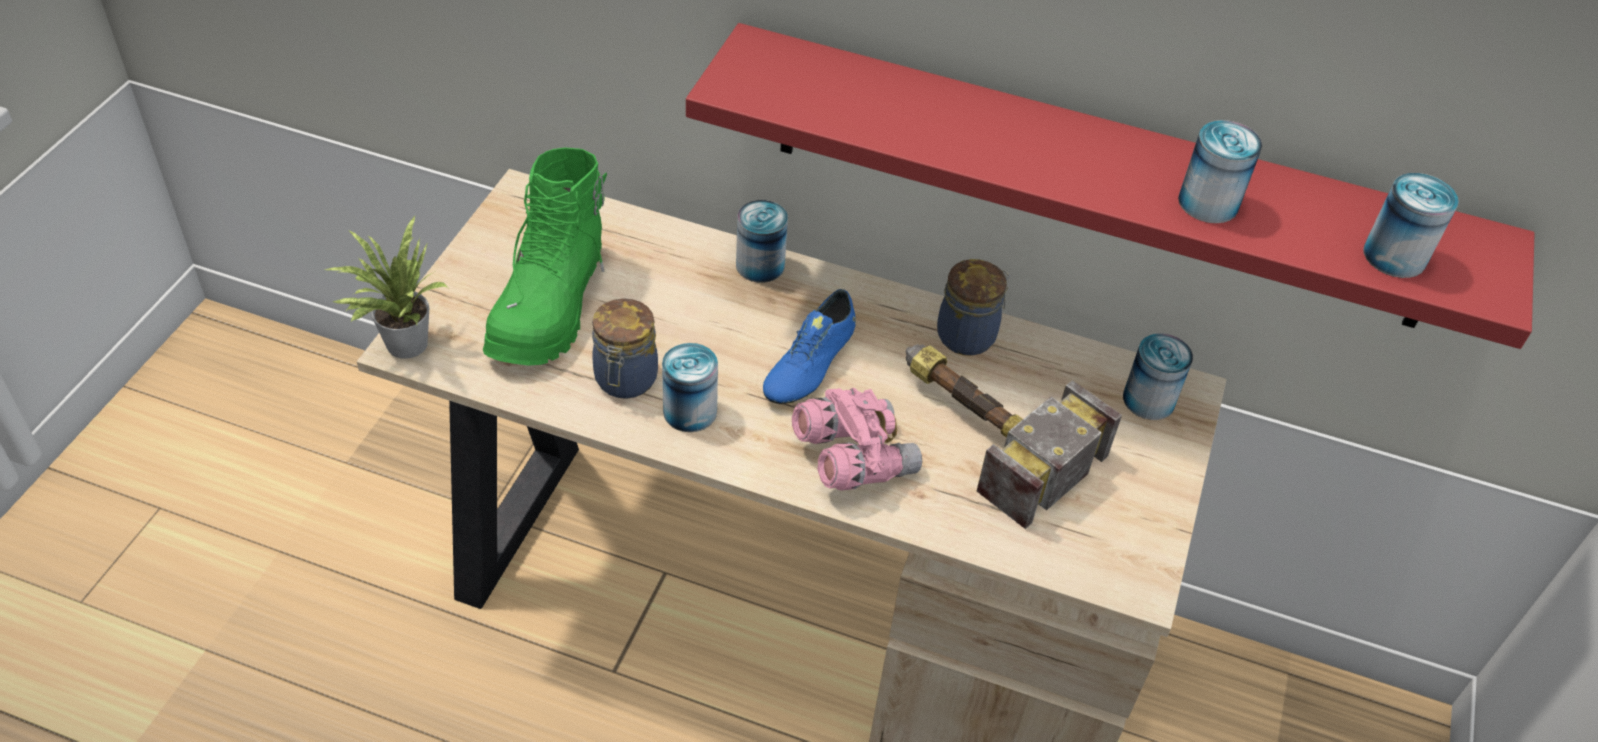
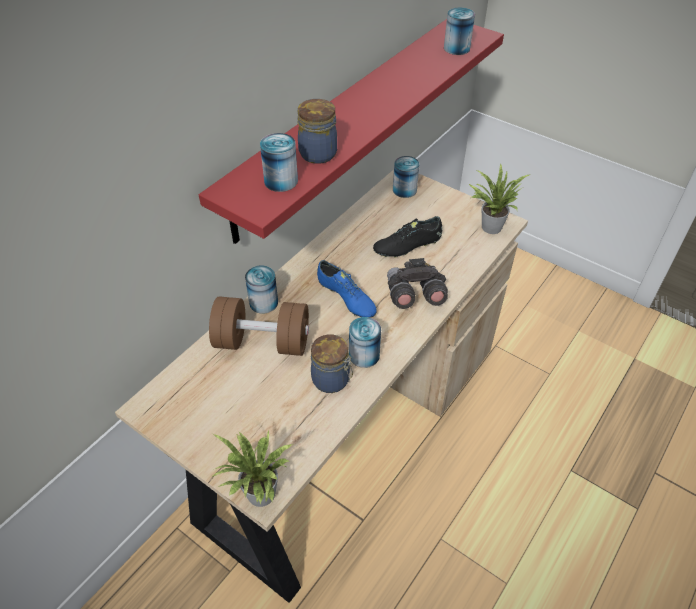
camera: 70 degrees left, 0 degrees up
green boot [483,147,607,366] -> none
pink binoculars [792,388,922,491] -> grey binoculars [387,258,448,309]
hammer [906,344,1122,529] -> black shoe [373,216,442,258]
jar [937,259,1010,356] -> jar moved to [298,99,337,164]
can [1178,120,1262,223] -> can moved to [260,133,298,192]
none -> brown dumbbell [209,296,309,356]
none -> potted plant [469,164,531,234]

